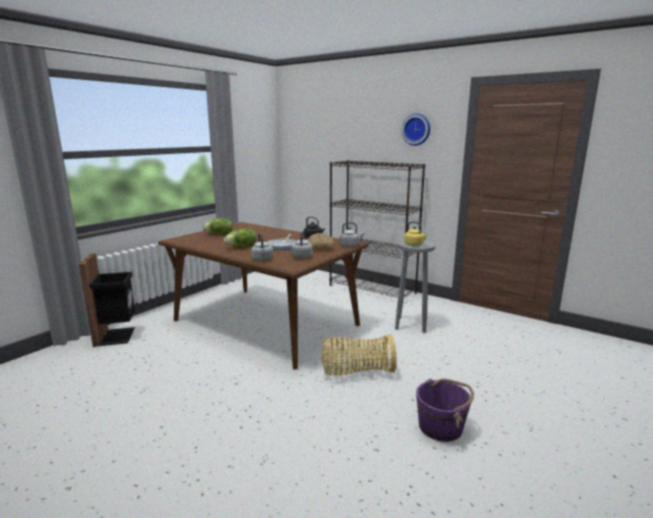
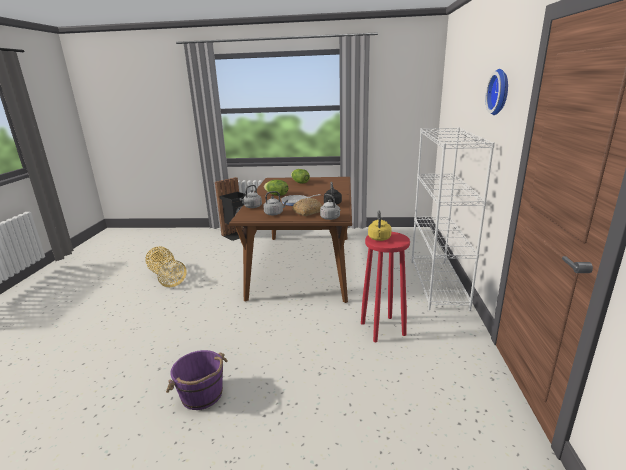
camera: 60 degrees right, 5 degrees up
basket [321,334,397,376] -> basket moved to [145,246,187,287]
black bookcase [330,160,425,298] -> white bookcase [412,127,495,311]
grey stool [395,240,435,333] -> red stool [361,232,410,342]

